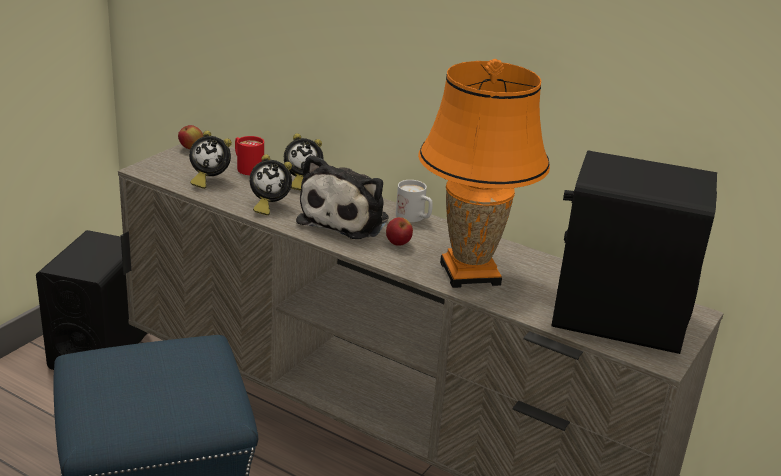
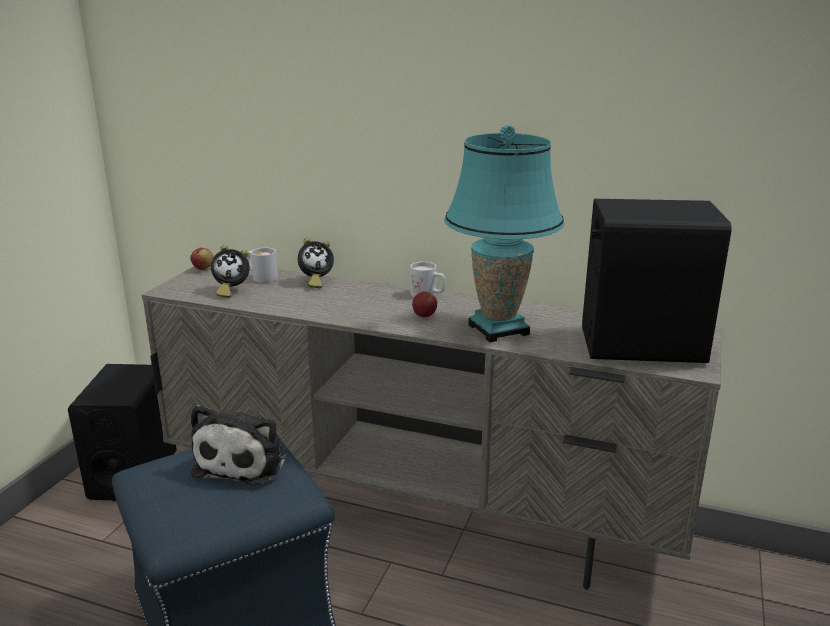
camera: 10 degrees left, 5 degrees down
red mug [235,136,264,175] -> white mug [247,248,278,283]
alarm clock [249,154,292,215] -> none
plush toy [296,154,389,239] -> plush toy moved to [191,404,287,486]
orange table lamp [418,59,550,288] -> turquoise table lamp [444,125,564,342]

